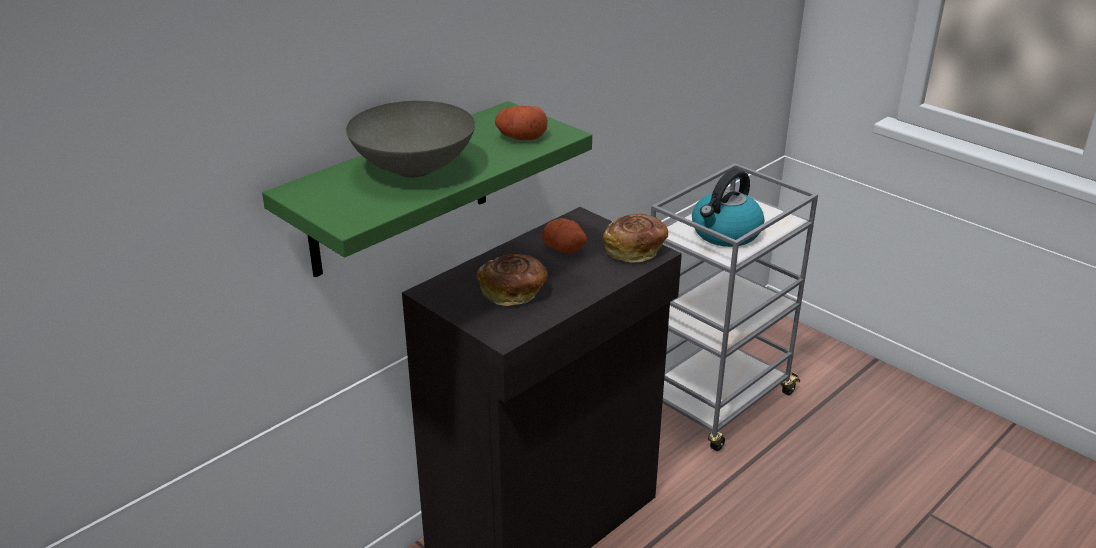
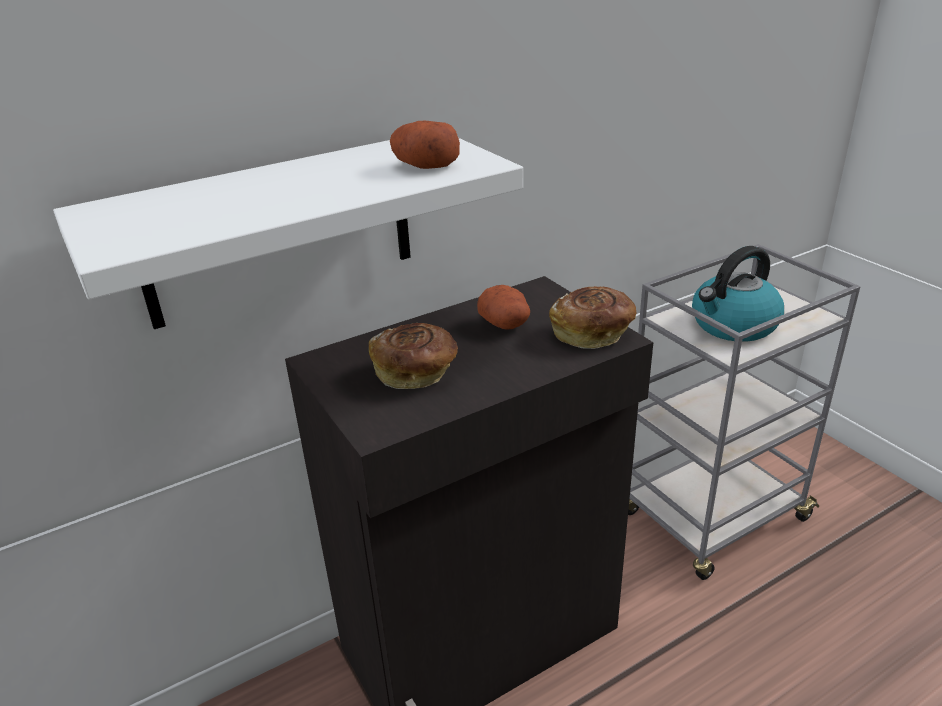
camera: 15 degrees right, 0 degrees up
green shelf [262,101,592,277] -> white shelf [53,138,523,329]
grey bowl [346,101,475,177] -> none

